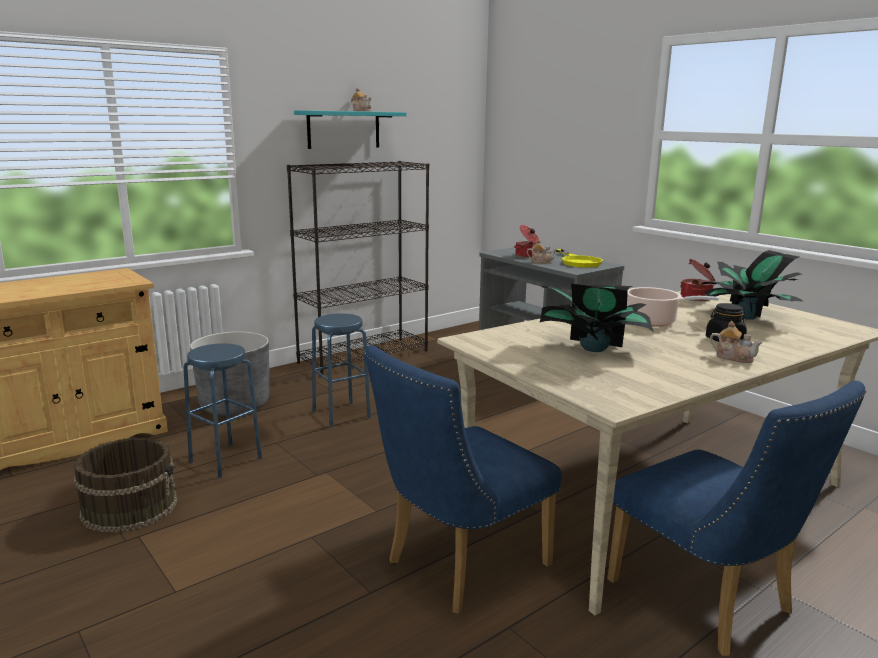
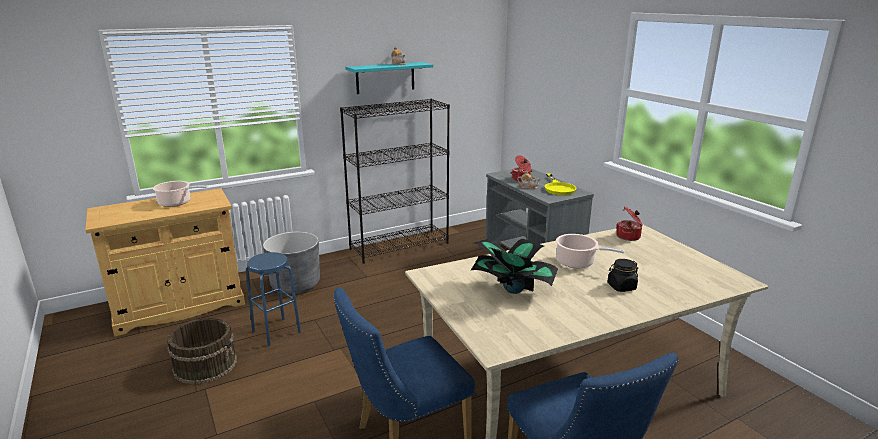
camera: 10 degrees right, 5 degrees up
blue stool [312,313,371,428] -> none
potted plant [701,250,804,320] -> none
teapot [710,321,762,363] -> none
none -> cooking pot [153,181,208,207]

